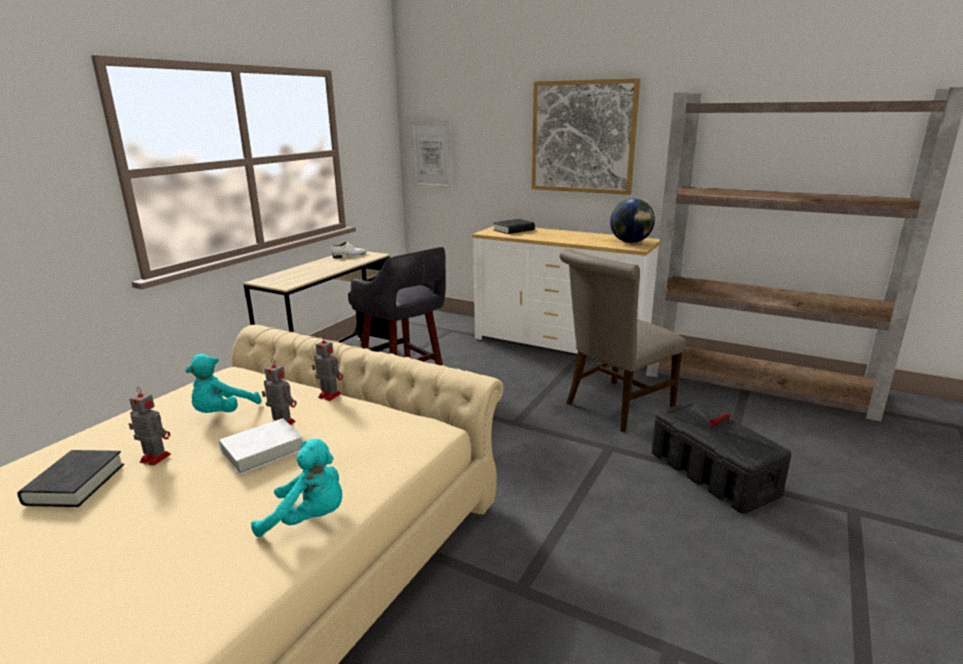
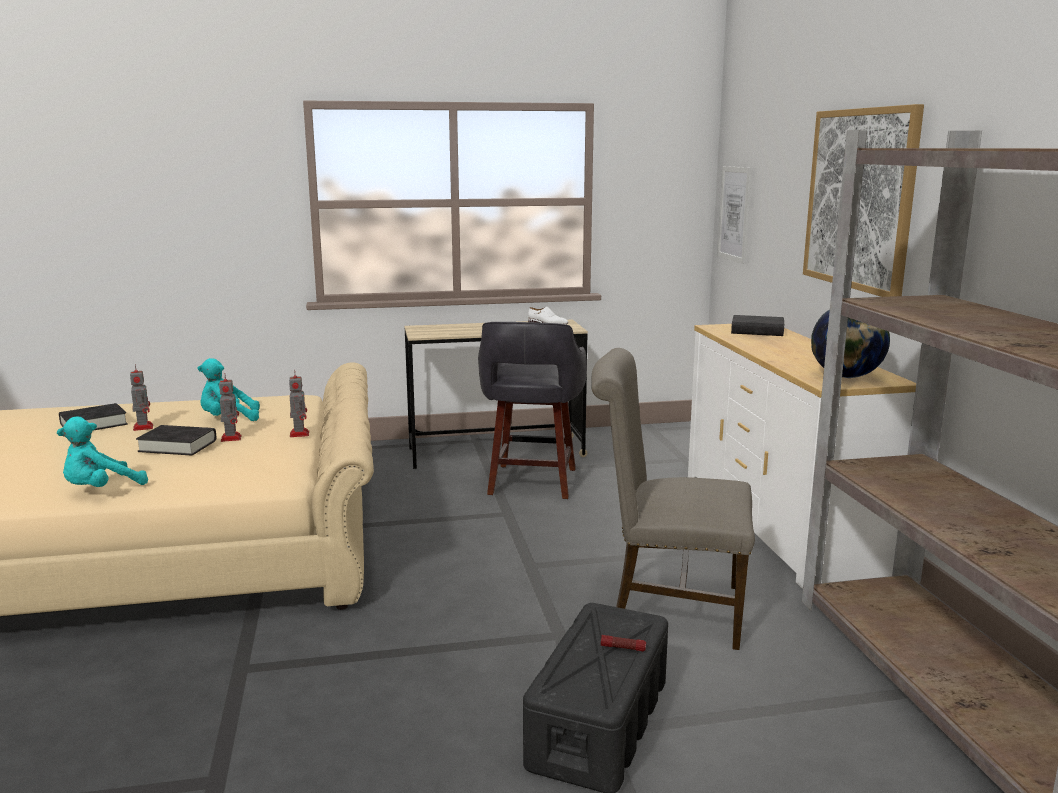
camera: 50 degrees right, 5 degrees down
white book [219,418,303,475] -> black book [136,425,216,456]
turquoise plush toy [251,439,342,537] -> turquoise plush toy turned 75 degrees clockwise [57,417,148,487]

